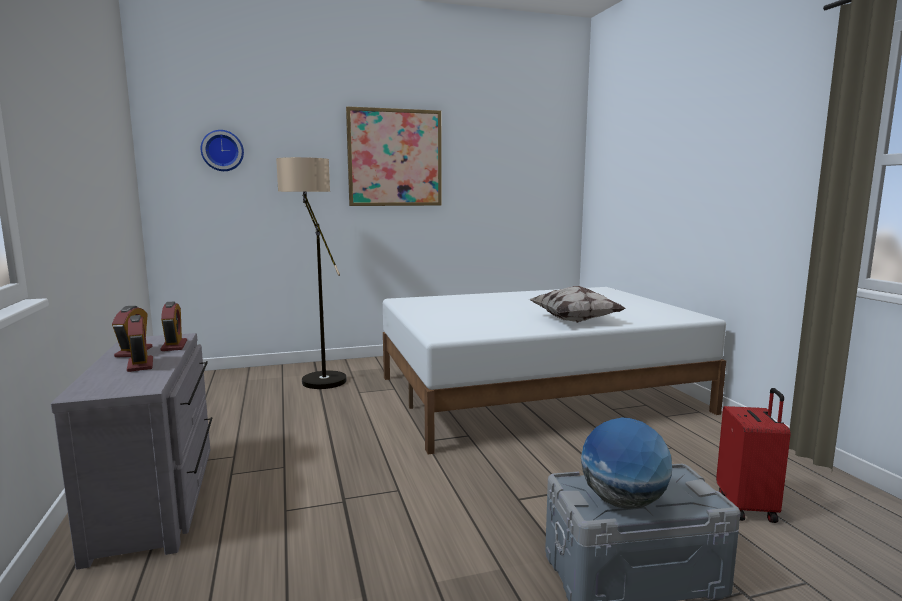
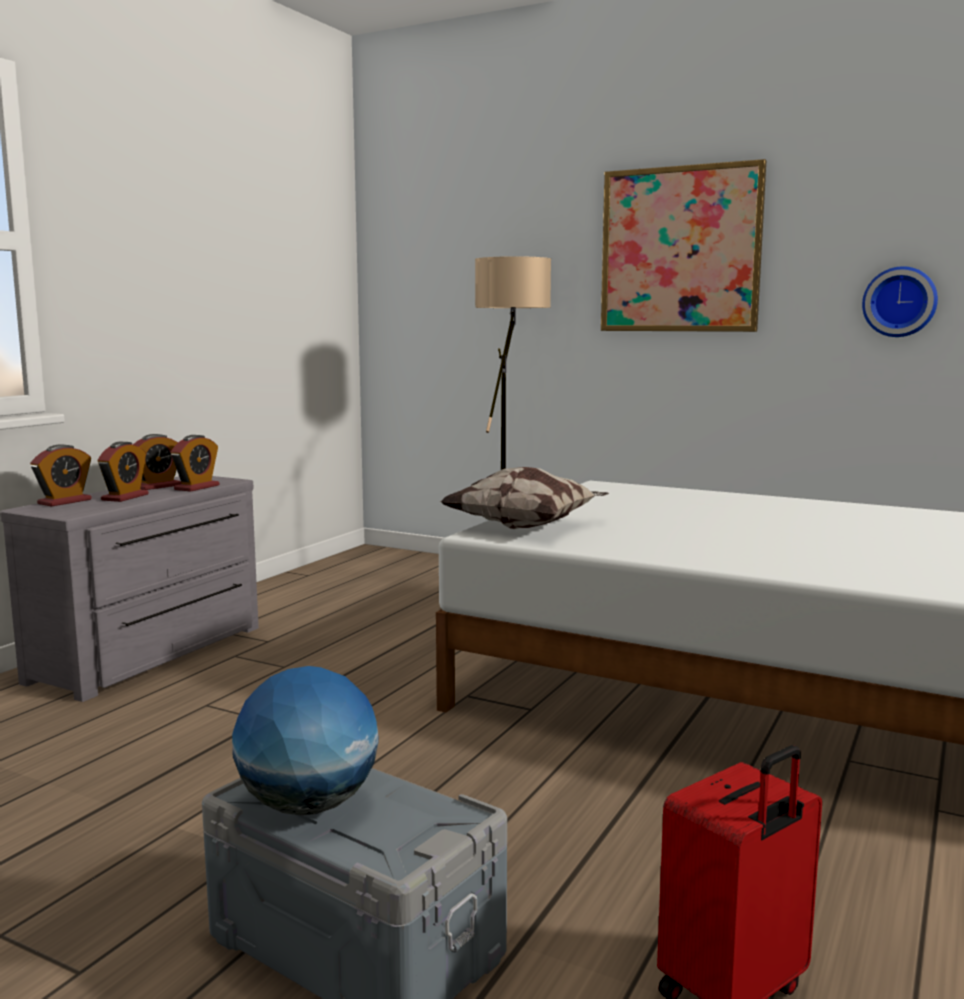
camera: 45 degrees right, 0 degrees up
wall clock [201,130,244,171] -> wall clock moved to [862,266,938,337]
pillow [529,286,626,323] -> pillow moved to [440,467,609,529]
none -> alarm clock [30,445,92,507]

